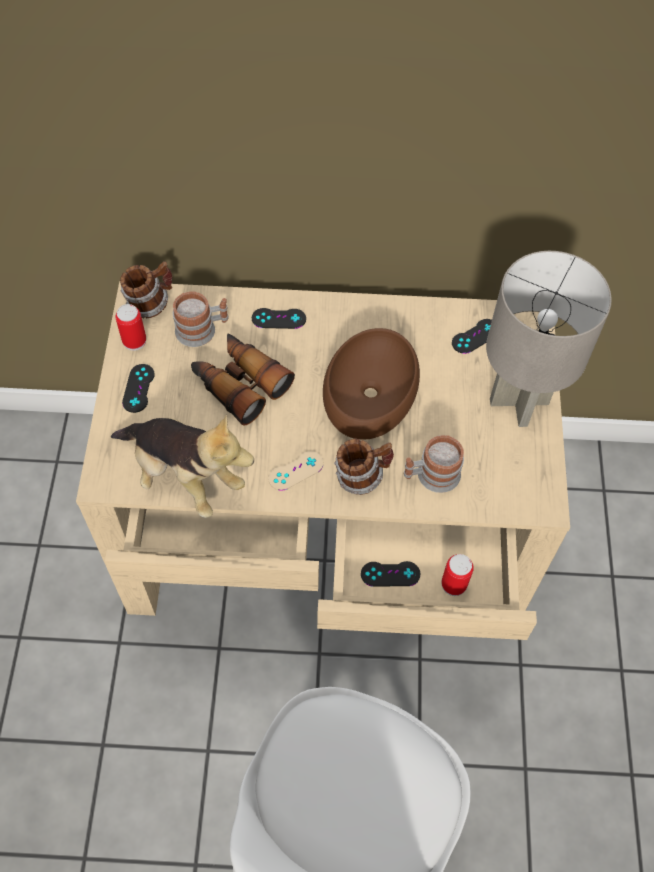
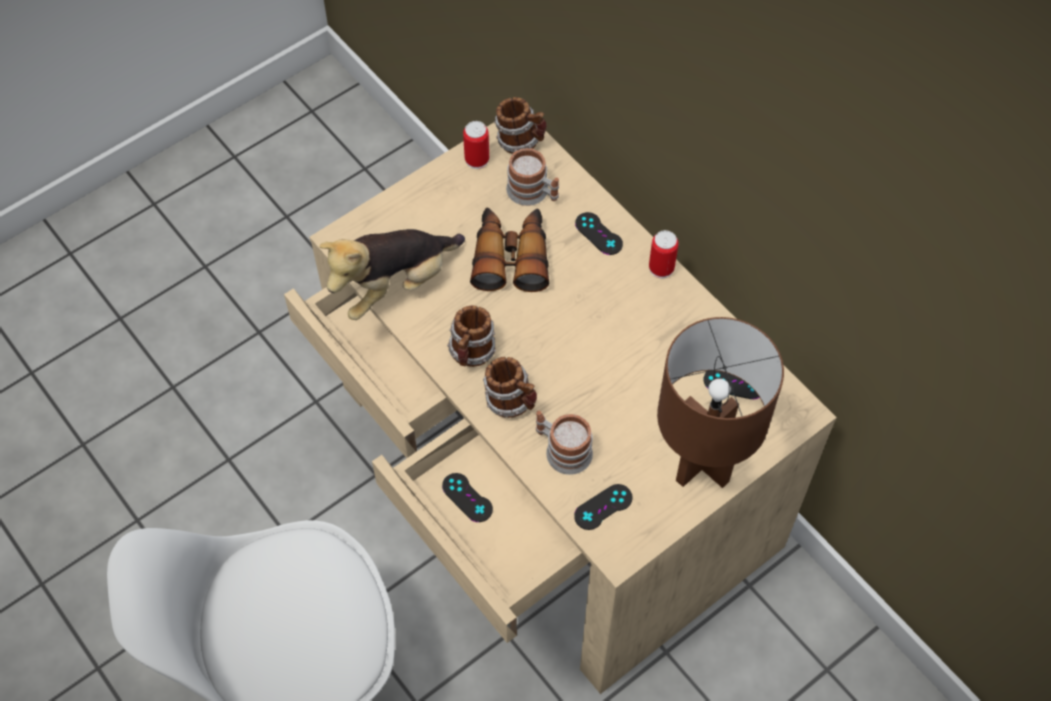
camera: 50 degrees right, 0 degrees up
plush toy [111,415,254,518] -> plush toy turned 60 degrees clockwise [319,229,465,320]
black game controller [122,364,155,413] -> black game controller moved to [574,484,632,530]
beige game controller [268,451,323,491] -> mug [447,305,496,367]
brown bowl [323,328,420,440] -> none
can [441,554,474,596] -> can moved to [649,230,679,278]
grey table lamp [486,251,612,427] -> brown table lamp [657,317,784,488]

